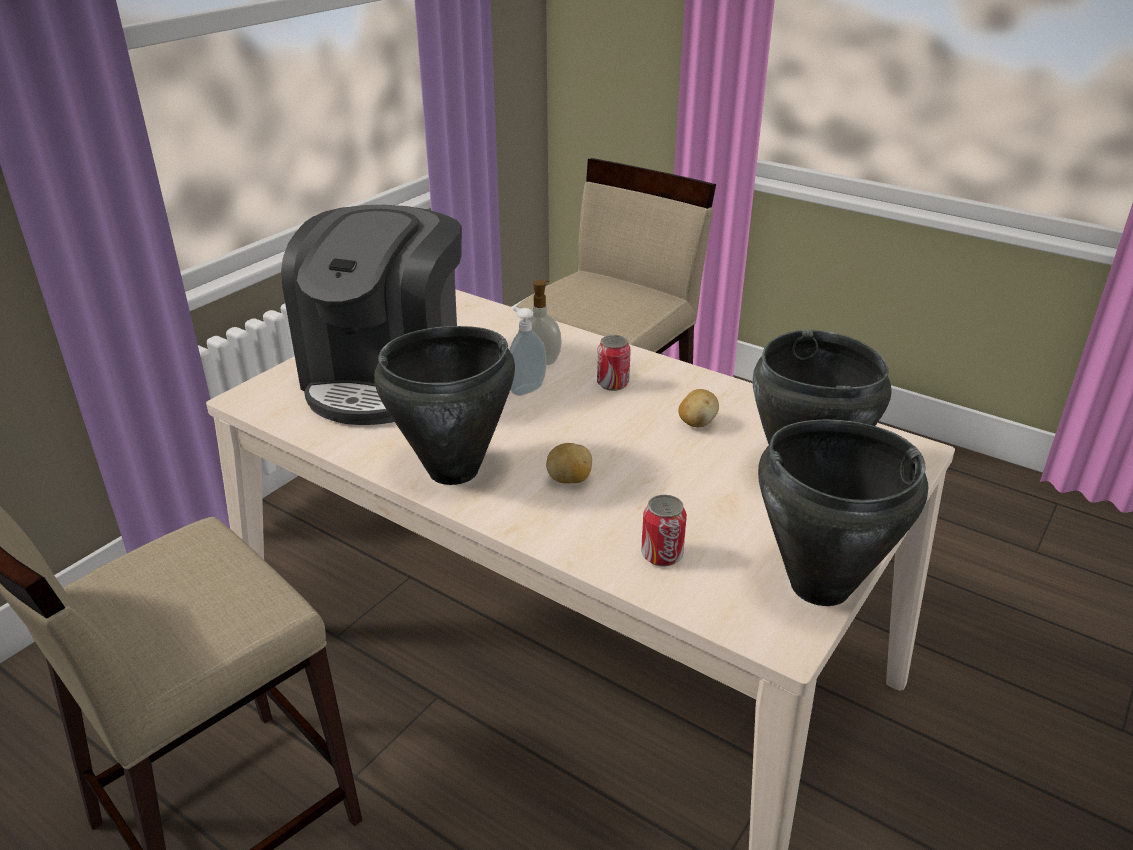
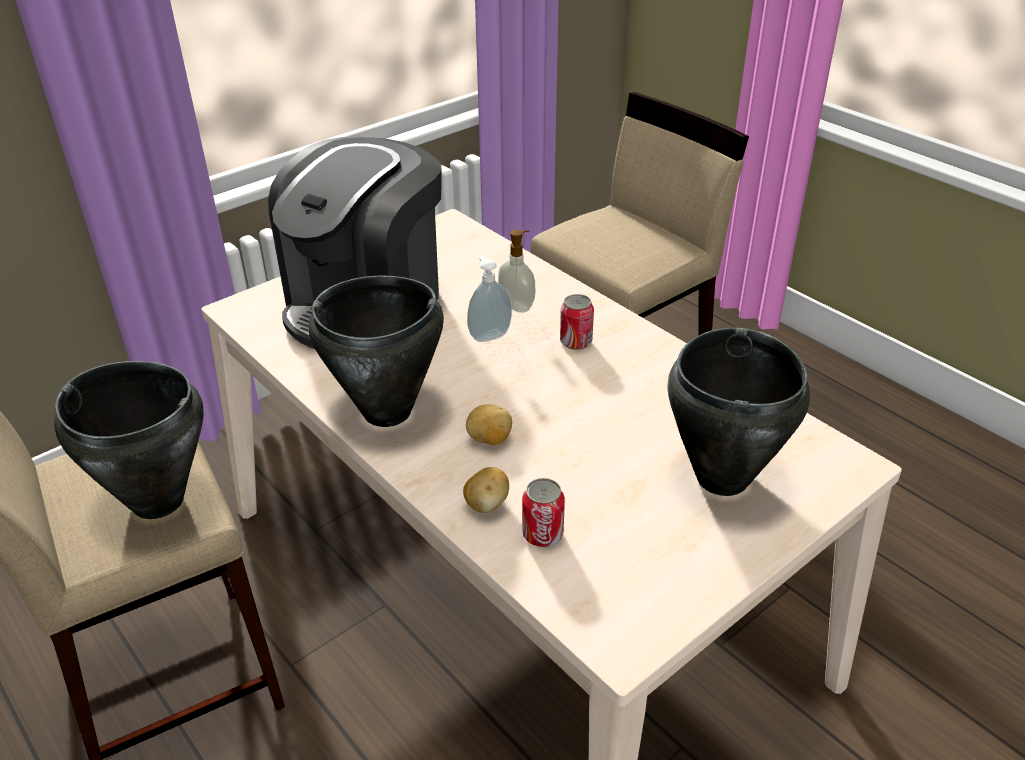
camera: 15 degrees right, 5 degrees up
potato [678,389,719,427] -> potato moved to [463,467,509,513]
black cooking pot [758,419,928,606] -> black cooking pot moved to [54,361,204,519]

